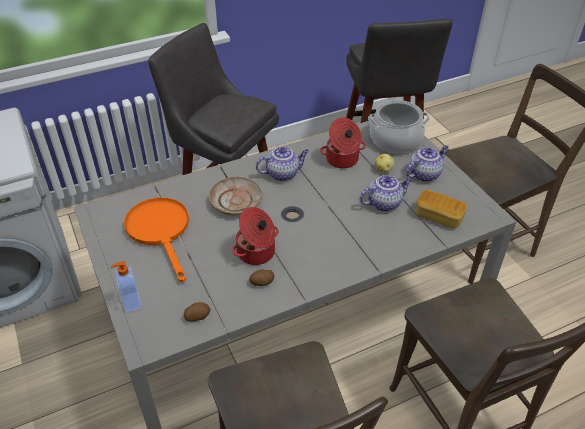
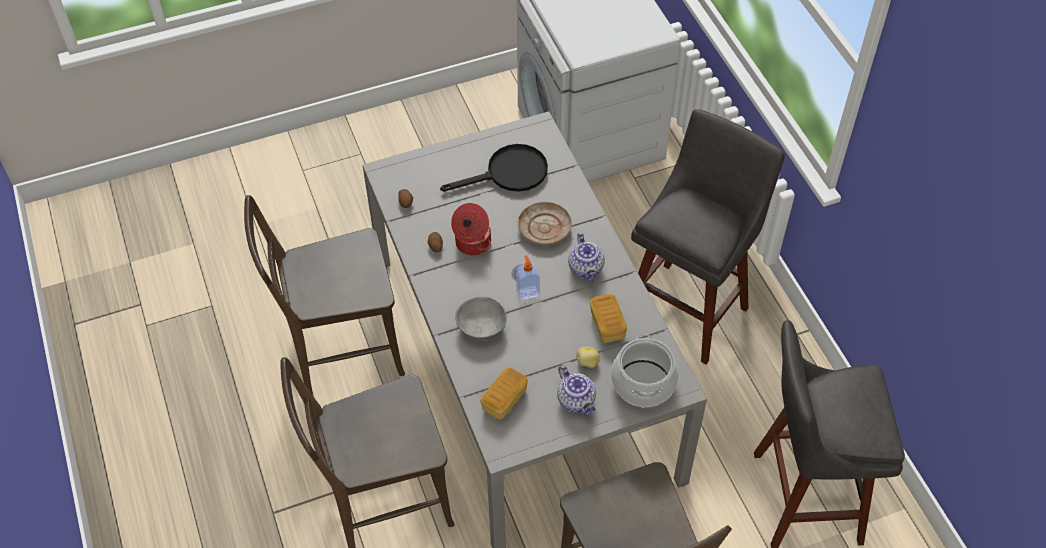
camera: 95 degrees right, 10 degrees up
soap dispenser [111,261,142,313] -> soap dispenser moved to [516,255,540,300]
orange frying pan [124,197,189,282] -> black frying pan [440,144,548,192]
cooking pot [320,117,366,169] -> bread [590,294,627,343]
teapot [360,175,413,211] -> none
none -> grey bowl [455,297,507,341]

